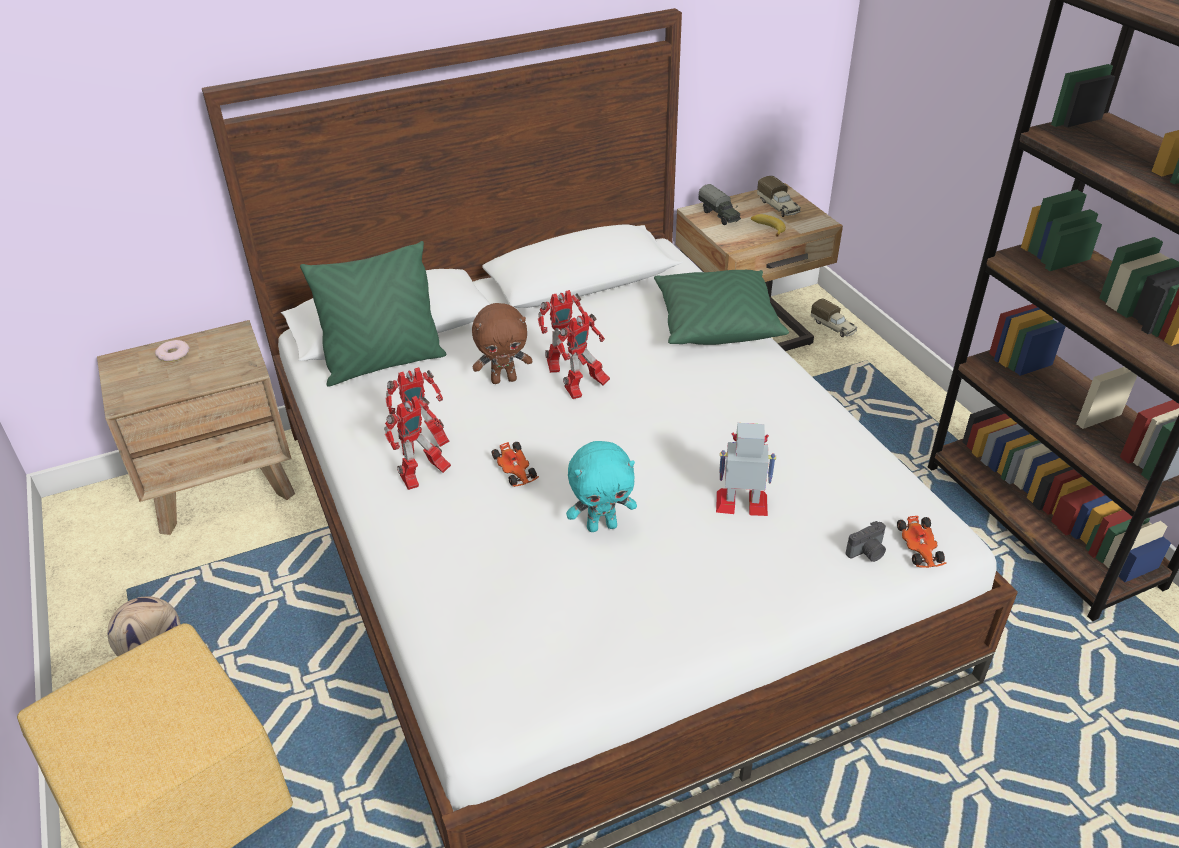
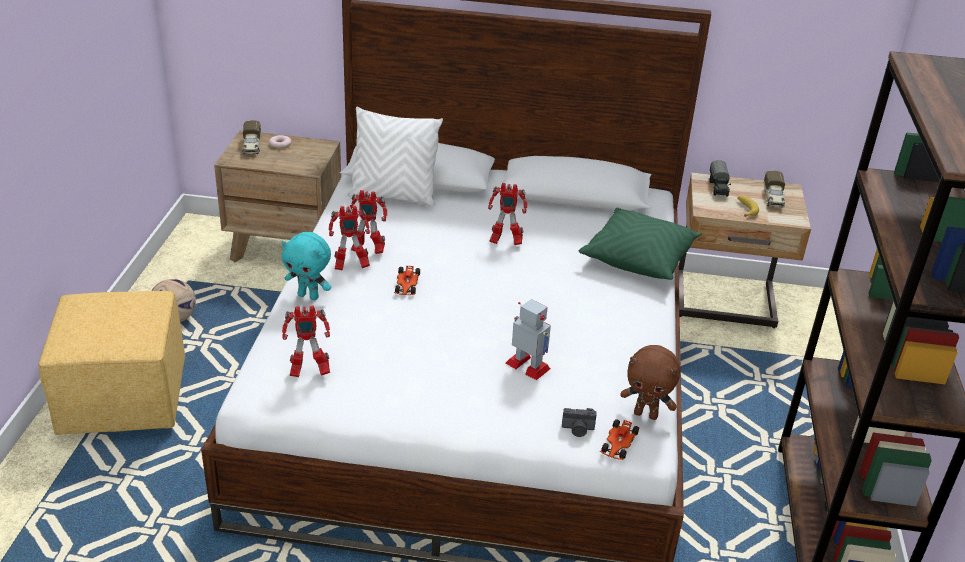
camera: 30 degrees right, 5 degrees down
green pillow [300,241,447,386] -> white pillow [348,107,443,206]
brown plush toy [472,303,532,384] -> brown plush toy moved to [620,345,680,420]
toy robot [556,312,610,399] -> toy robot moved to [282,306,330,377]
turquoise plush toy [566,441,637,532] -> turquoise plush toy moved to [281,232,331,300]
toy truck [811,299,857,337] -> toy truck moved to [243,120,261,154]

